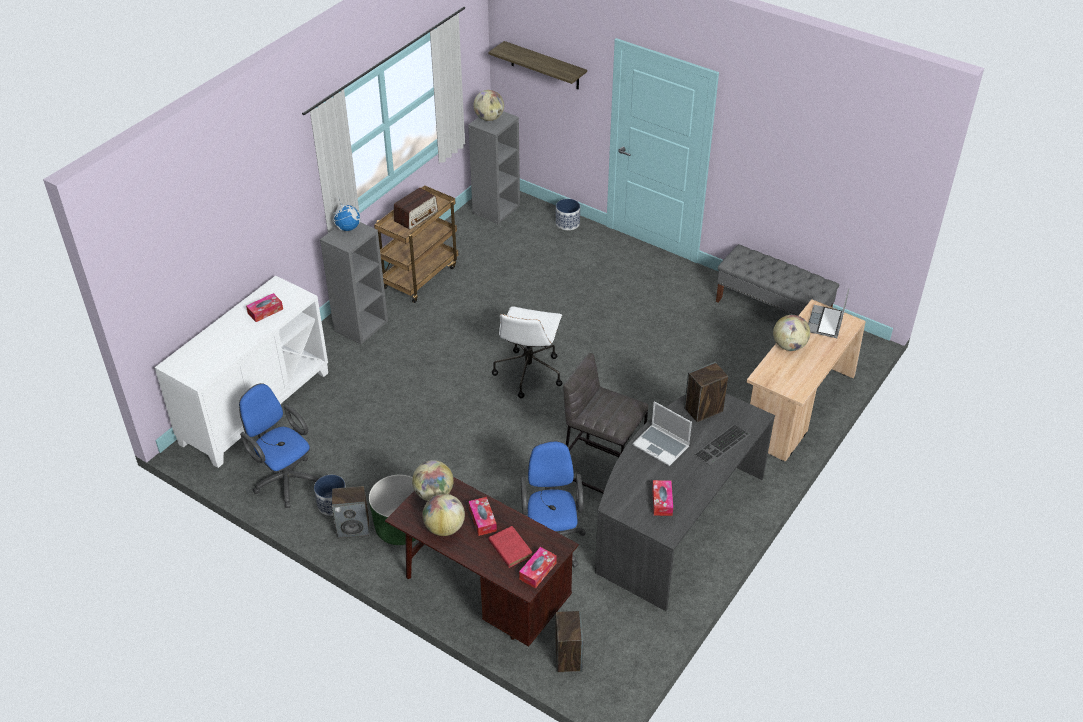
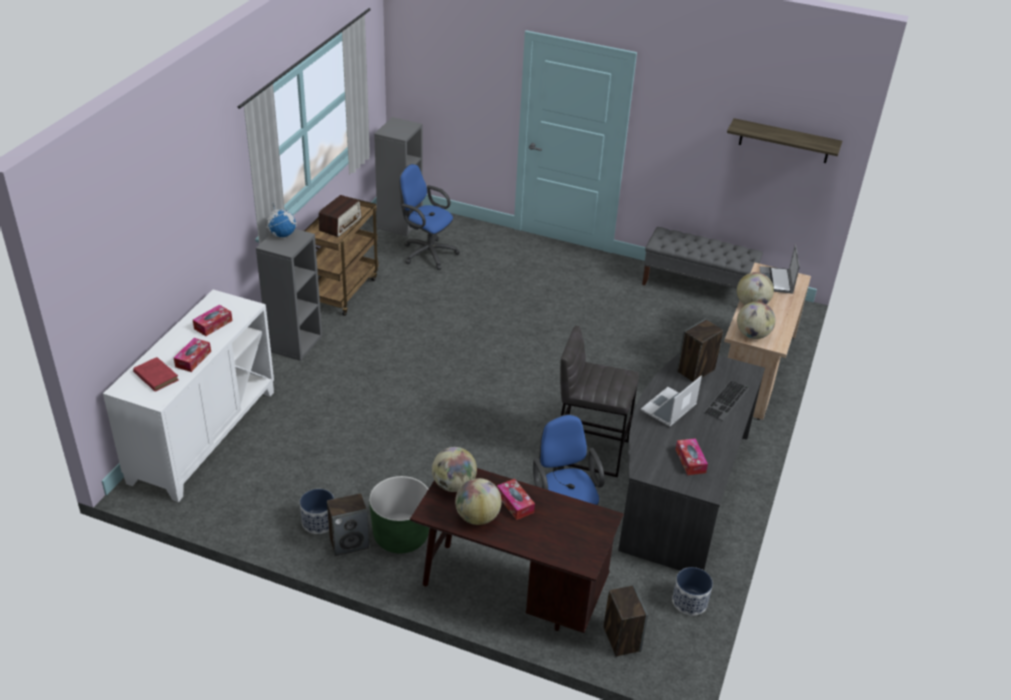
camera: 15 degrees left, 5 degrees down
blue office chair [239,383,319,508] -> blue office chair moved to [399,164,460,270]
globe [473,90,504,121] -> globe moved to [737,302,775,339]
shelf [488,41,587,89] -> shelf moved to [727,118,842,163]
red book [488,526,533,568] -> red book moved to [133,357,179,392]
white office chair [492,306,562,398] -> none
tissue box [519,547,557,588] -> tissue box moved to [174,338,211,372]
planter [556,199,580,230] -> planter moved to [672,567,713,616]
laptop [632,401,692,466] -> laptop turned 105 degrees clockwise [641,376,702,427]

